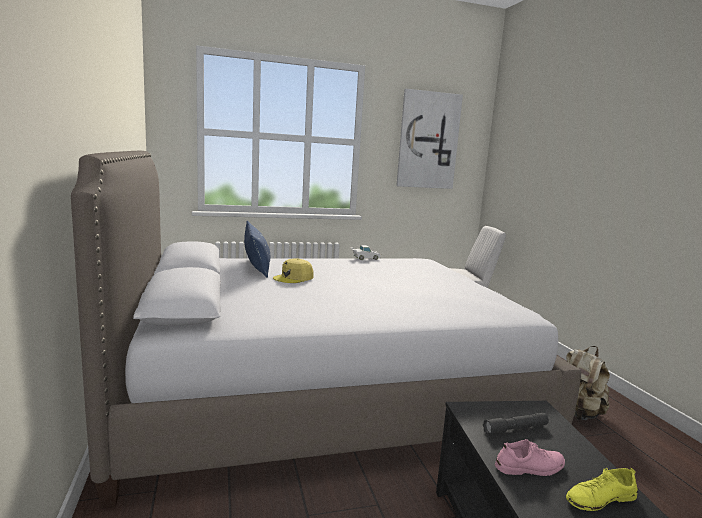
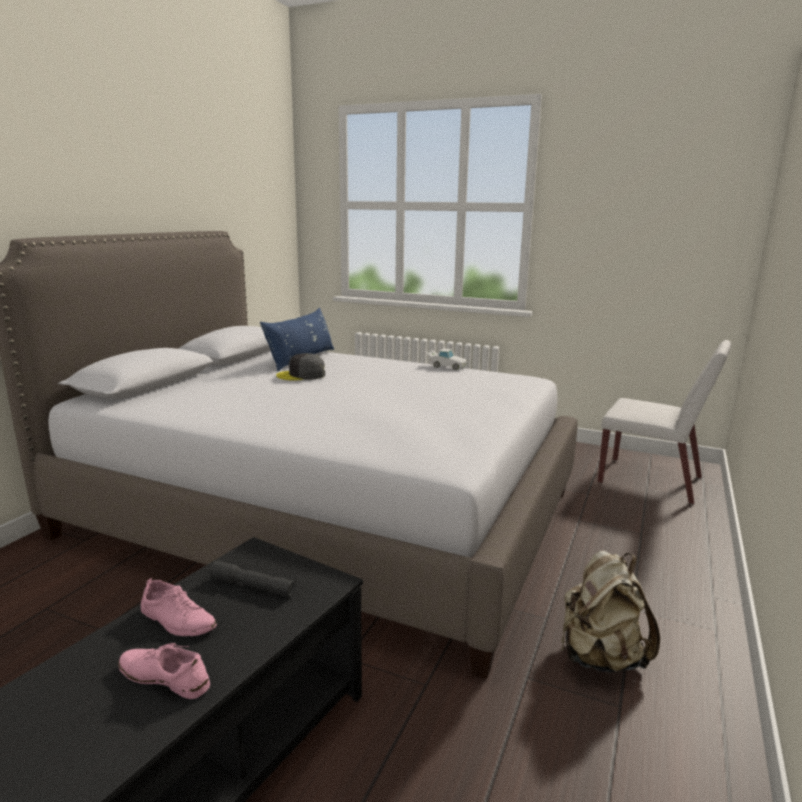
camera: 40 degrees right, 5 degrees up
yellow cap [273,259,313,283] -> grey cap [276,353,325,381]
picture [396,89,463,189] -> none
yellow shoe [566,468,638,511] -> pink shoe [118,643,210,699]

